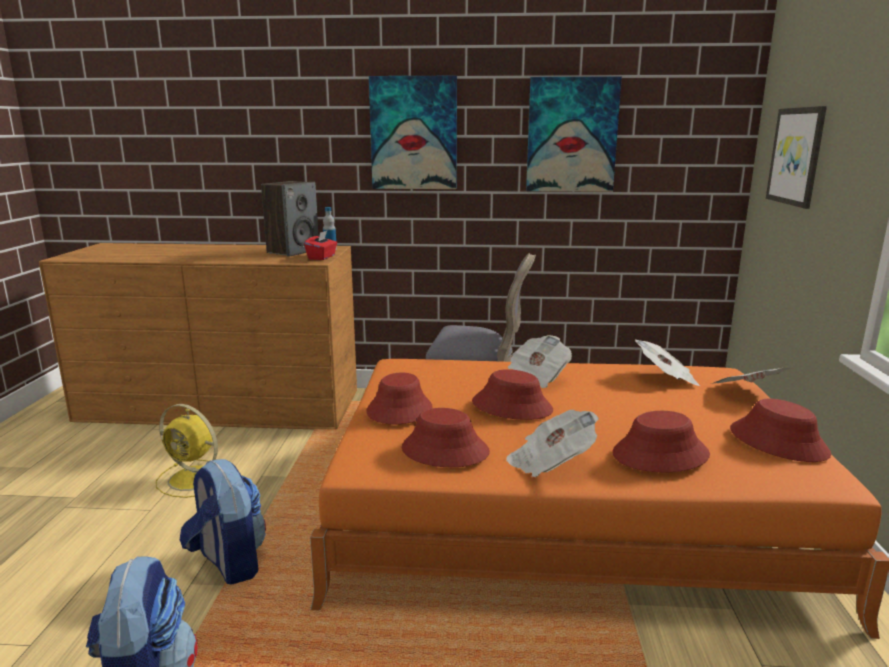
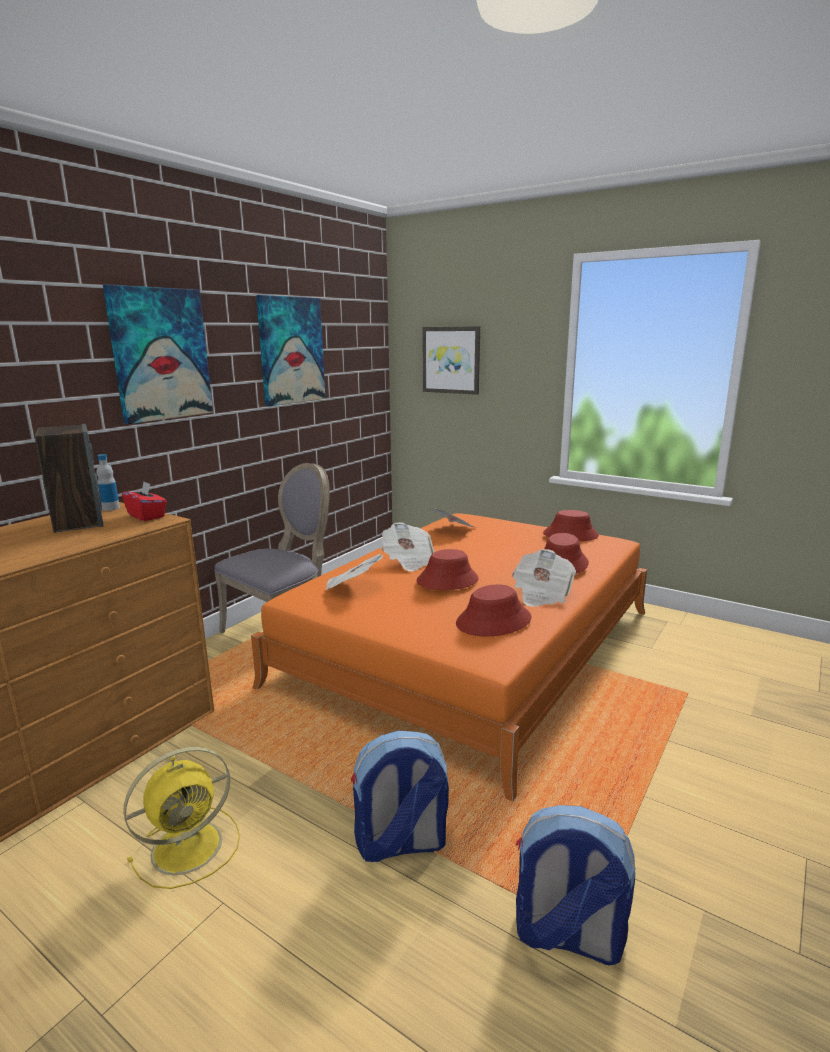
camera: 60 degrees left, 0 degrees up
red hat [366,373,433,424] -> none
newspaper [712,368,790,384] -> newspaper moved to [324,554,383,591]

